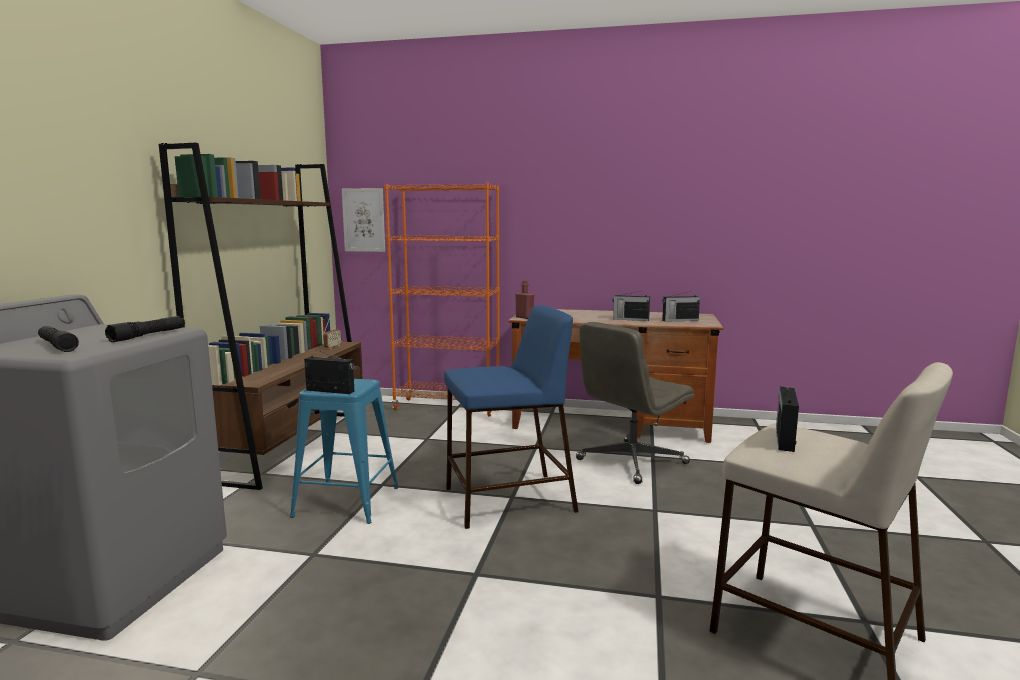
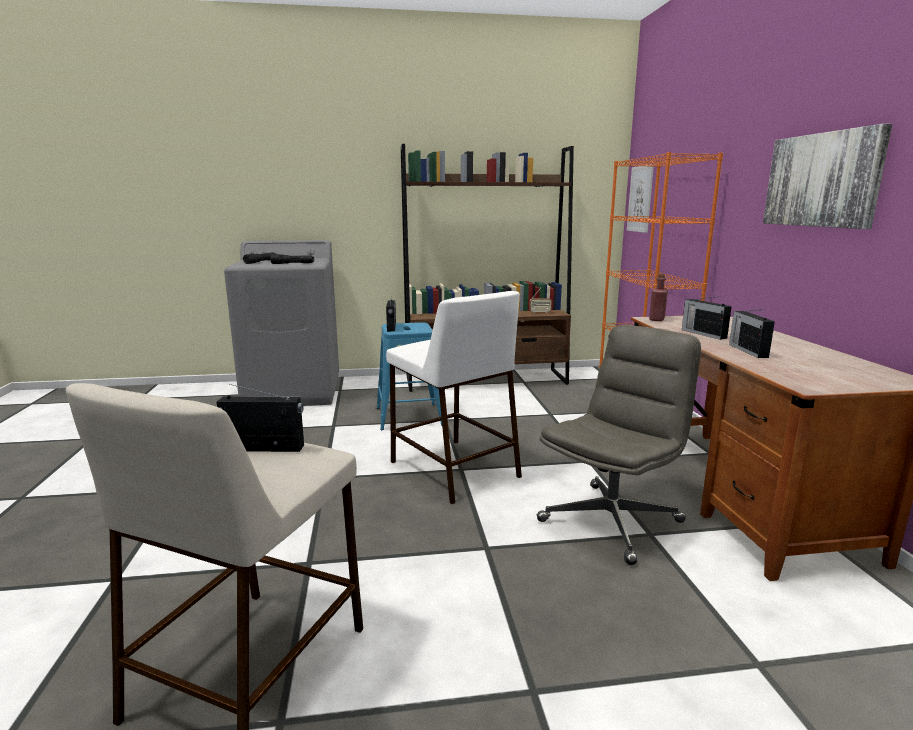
camera: 70 degrees right, 5 degrees up
blue stool [444,305,578,529] -> white stool [386,291,522,504]
grey office chair [576,322,694,484] -> grey office chair turned 105 degrees clockwise [537,325,701,565]
radio [662,290,700,322] -> radio moved to [682,296,732,340]
none -> picture [763,124,892,229]

